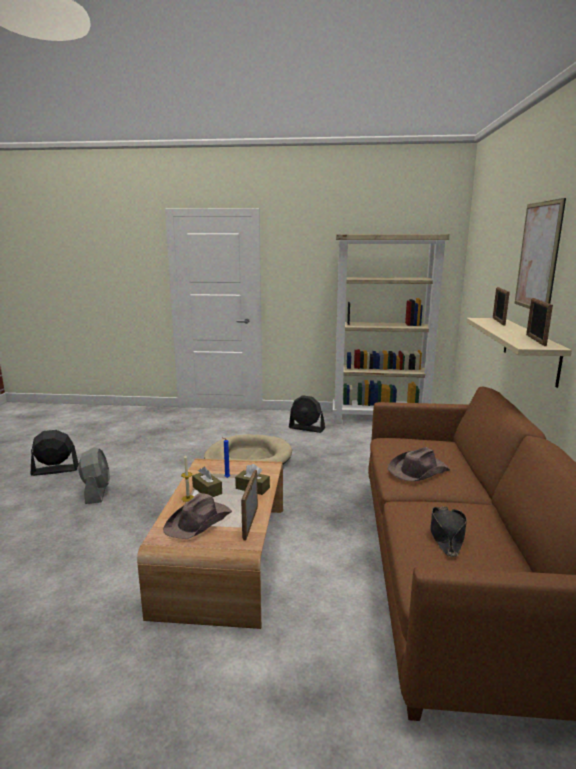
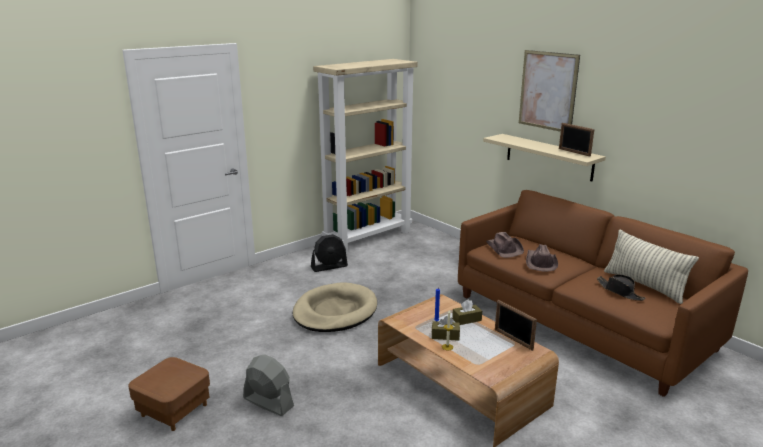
camera: 45 degrees left, 5 degrees up
black fan [31,430,79,476] -> brown ottoman [128,357,210,431]
brown hat [163,493,232,539] -> brown hat moved to [486,232,524,258]
picture frame [493,287,510,326] -> none
none -> pillow [604,230,699,304]

